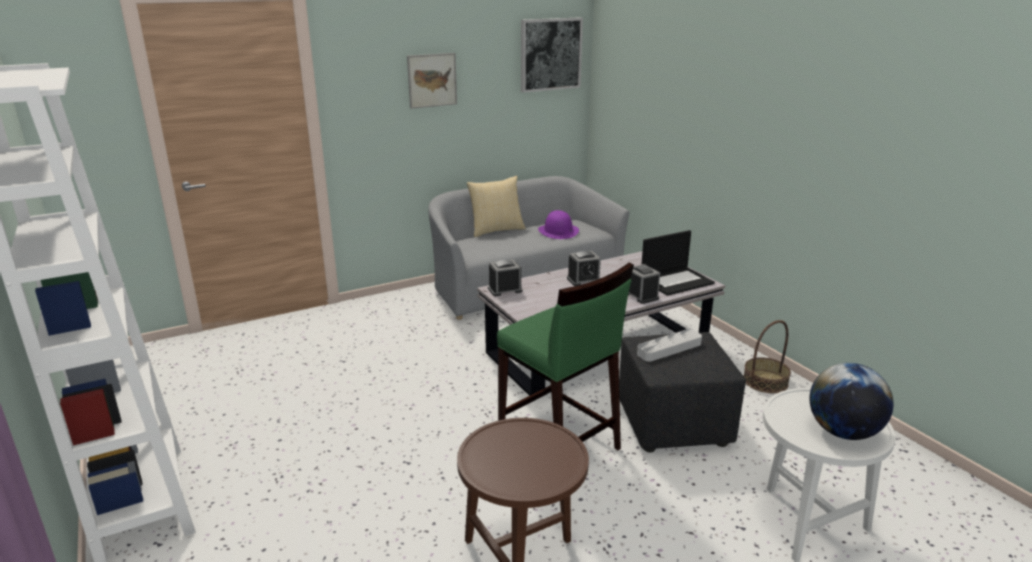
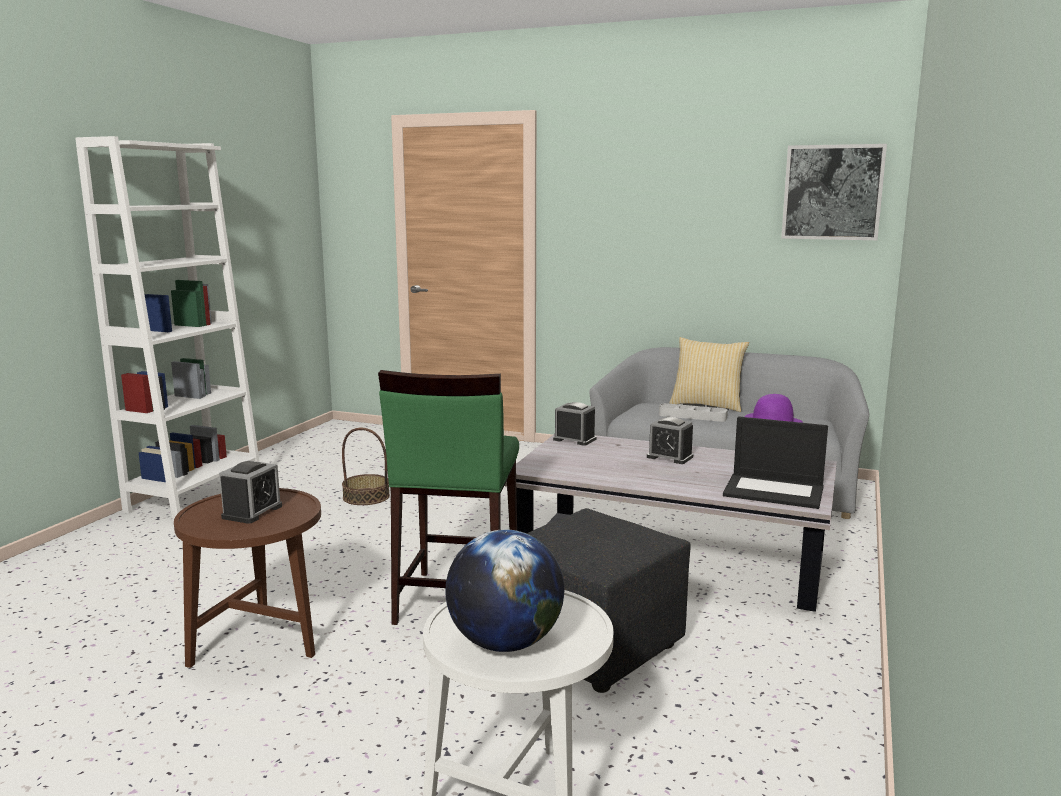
camera: 50 degrees right, 10 degrees down
picture [407,53,457,109] -> none
alarm clock [628,264,660,304] -> alarm clock moved to [219,461,282,524]
grey tray [637,329,702,362] -> grey tray moved to [659,403,728,422]
basket [743,320,791,393] -> basket moved to [342,428,390,505]

